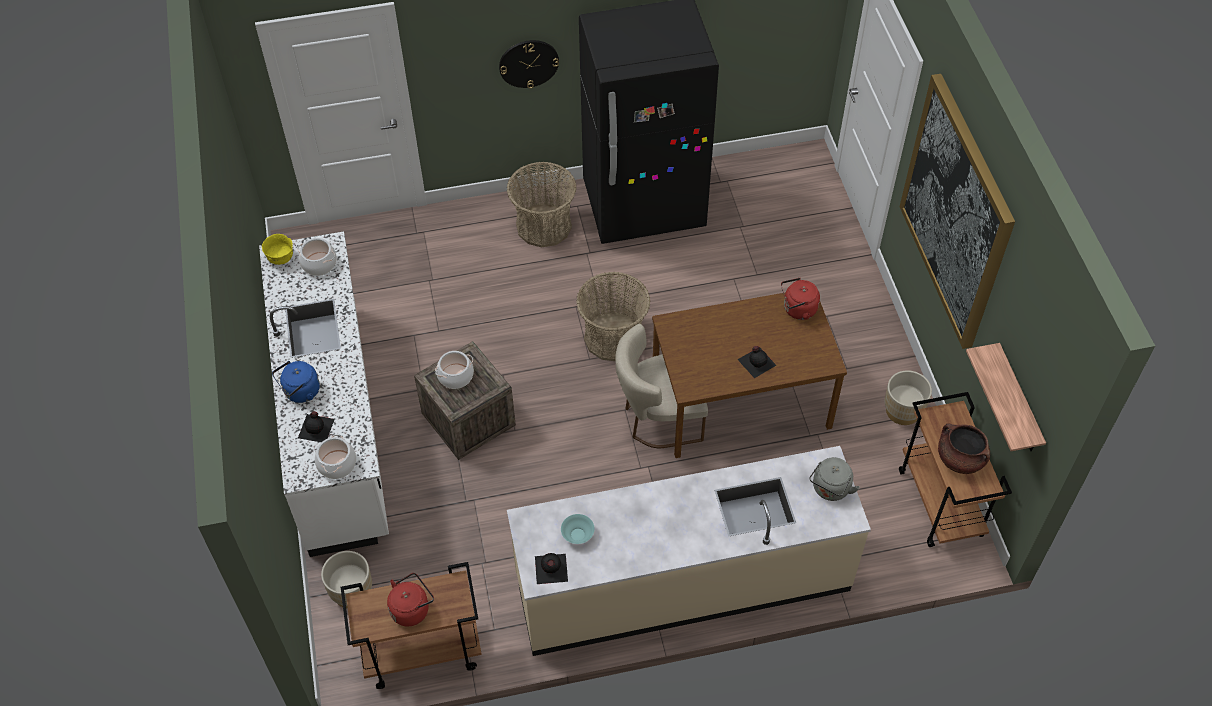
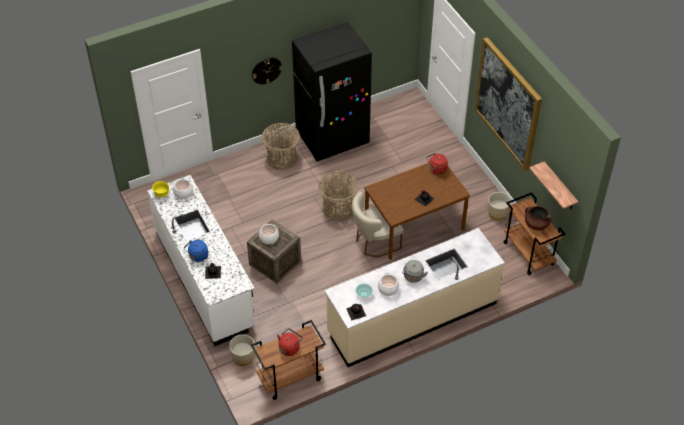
camera: 15 degrees left, 5 degrees down
cooking pot [315,435,356,479] -> cooking pot moved to [378,273,399,296]
grey kettle [809,457,860,501] -> grey kettle moved to [402,260,428,283]

